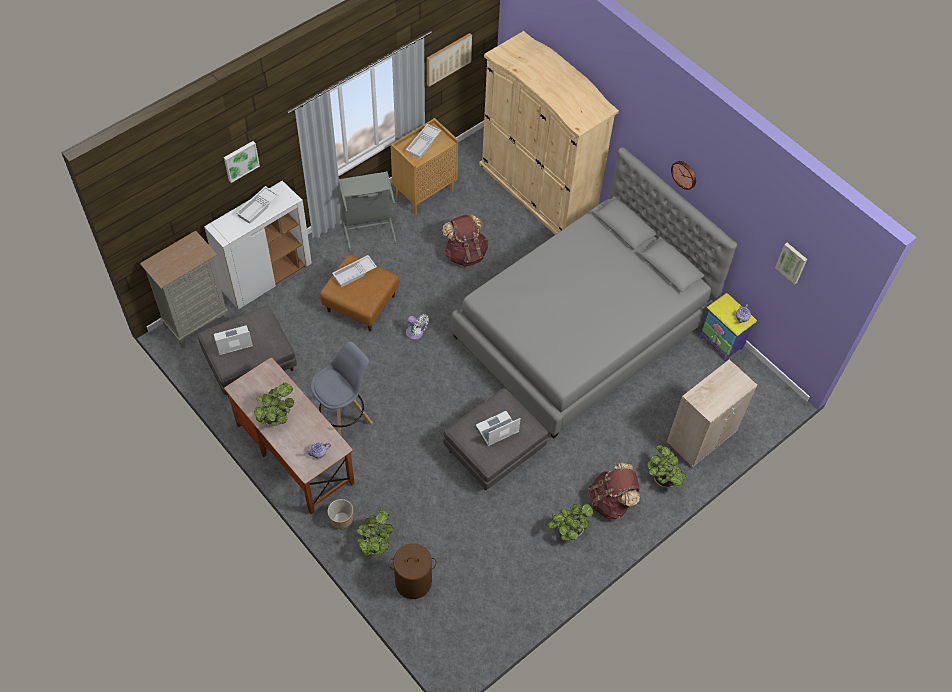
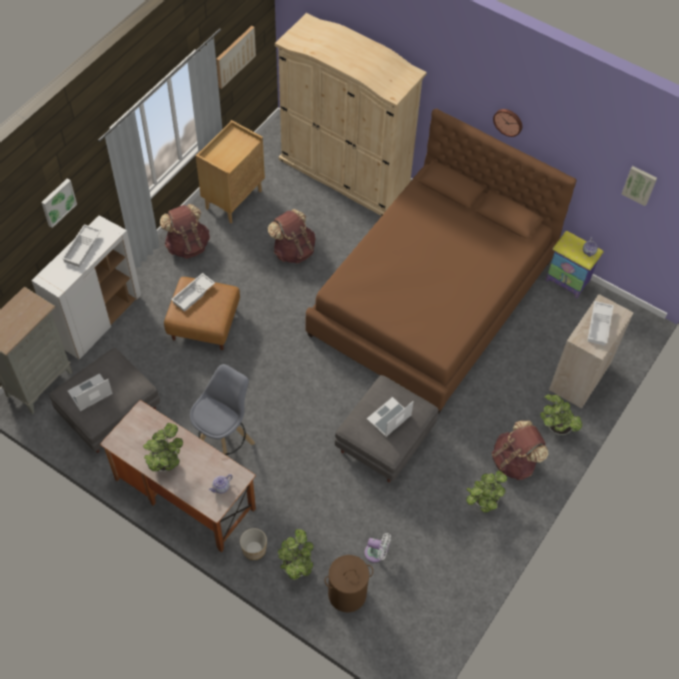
camera: 15 degrees left, 0 degrees up
grey laundry basket [338,171,397,251] -> brown backpack [160,204,210,259]
white tray [406,124,441,159] -> white tray moved to [587,301,614,346]
white fan [406,314,429,340] -> white fan moved to [364,533,391,562]
grey bed [451,147,737,438] -> brown bed [306,109,577,413]

